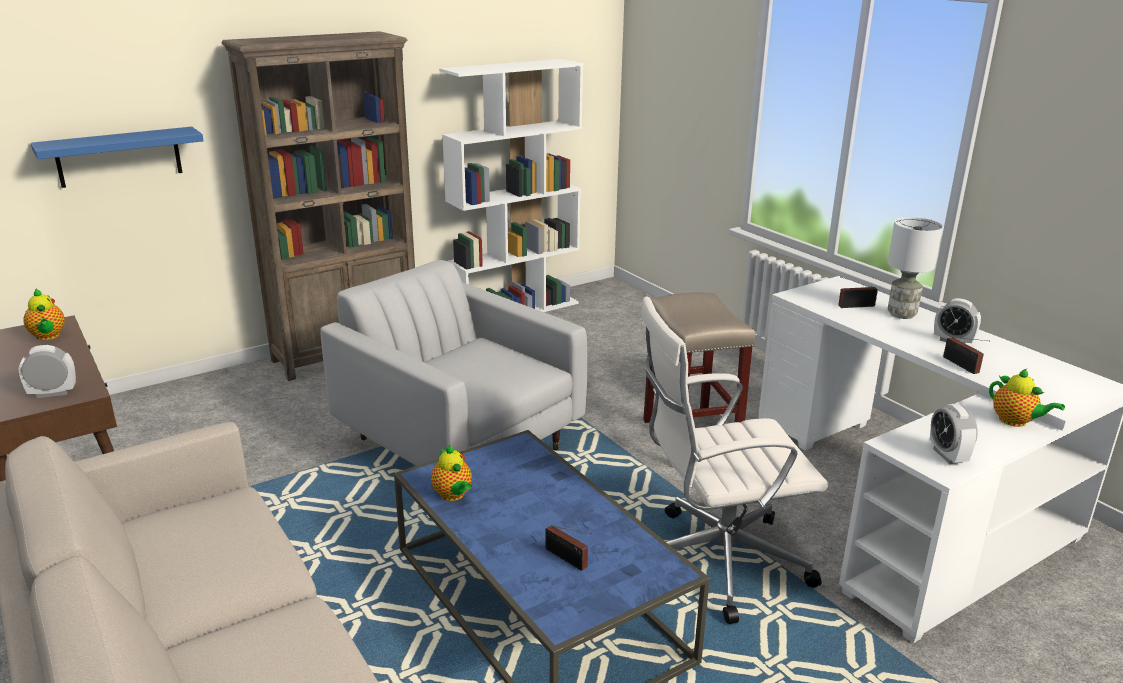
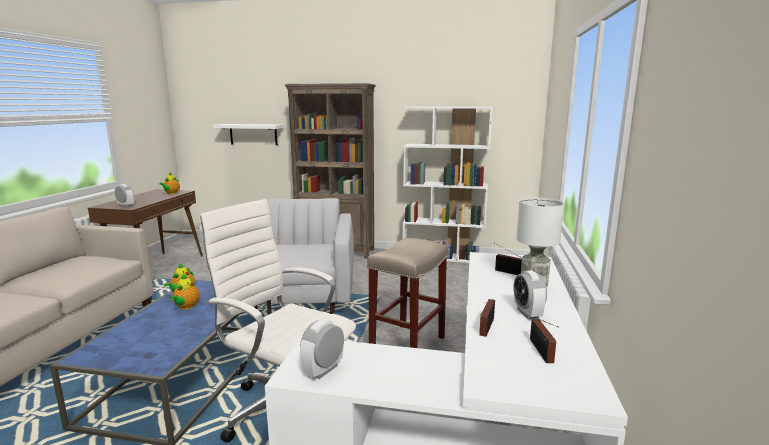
camera: 45 degrees right, 10 degrees down
blue shelf [31,127,204,188] -> white shelf [213,124,284,145]
radio [545,525,592,571] -> radio moved to [530,319,559,363]
teapot [989,369,1065,427] -> teapot moved to [170,274,199,310]

